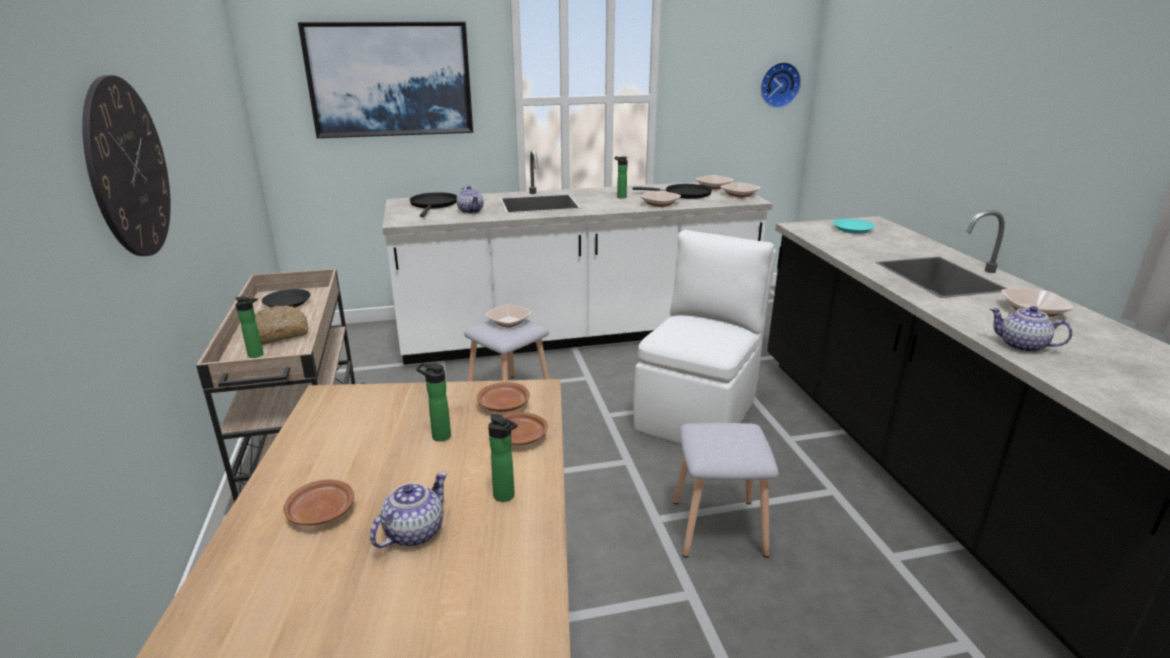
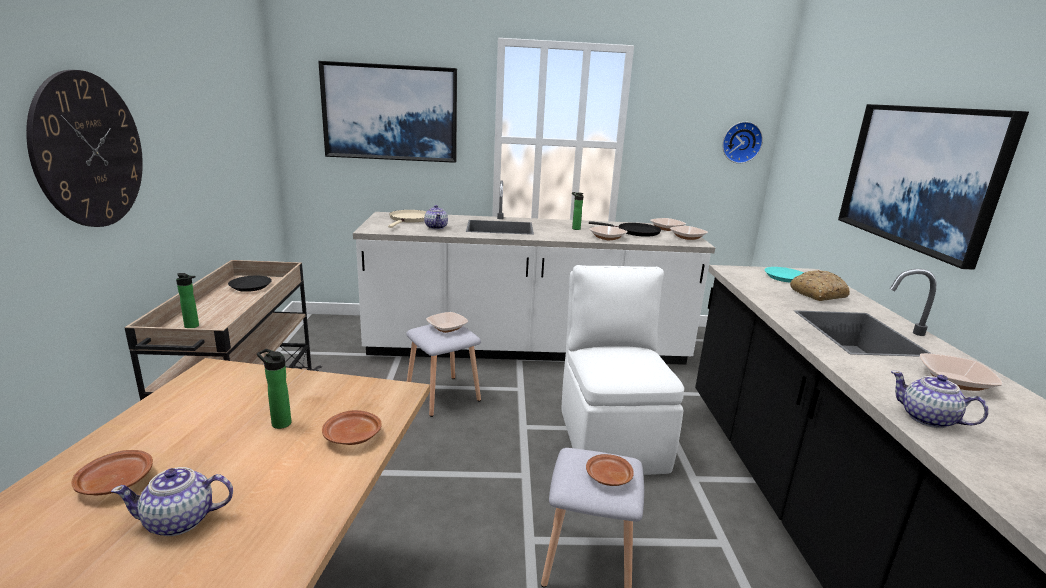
camera: 10 degrees right, 5 degrees down
bread [255,306,308,345] -> bread moved to [790,270,850,301]
teapot [370,472,447,548] -> teapot turned 150 degrees counterclockwise [111,467,233,536]
black frying pan [409,192,457,217] -> beige frying pan [388,210,427,228]
brown plate [477,382,530,412] -> brown plate moved to [586,454,634,486]
bottle [488,414,518,502] -> none
white chair [633,230,776,444] -> white chair turned 45 degrees counterclockwise [561,265,684,475]
none -> picture [838,104,1029,270]

